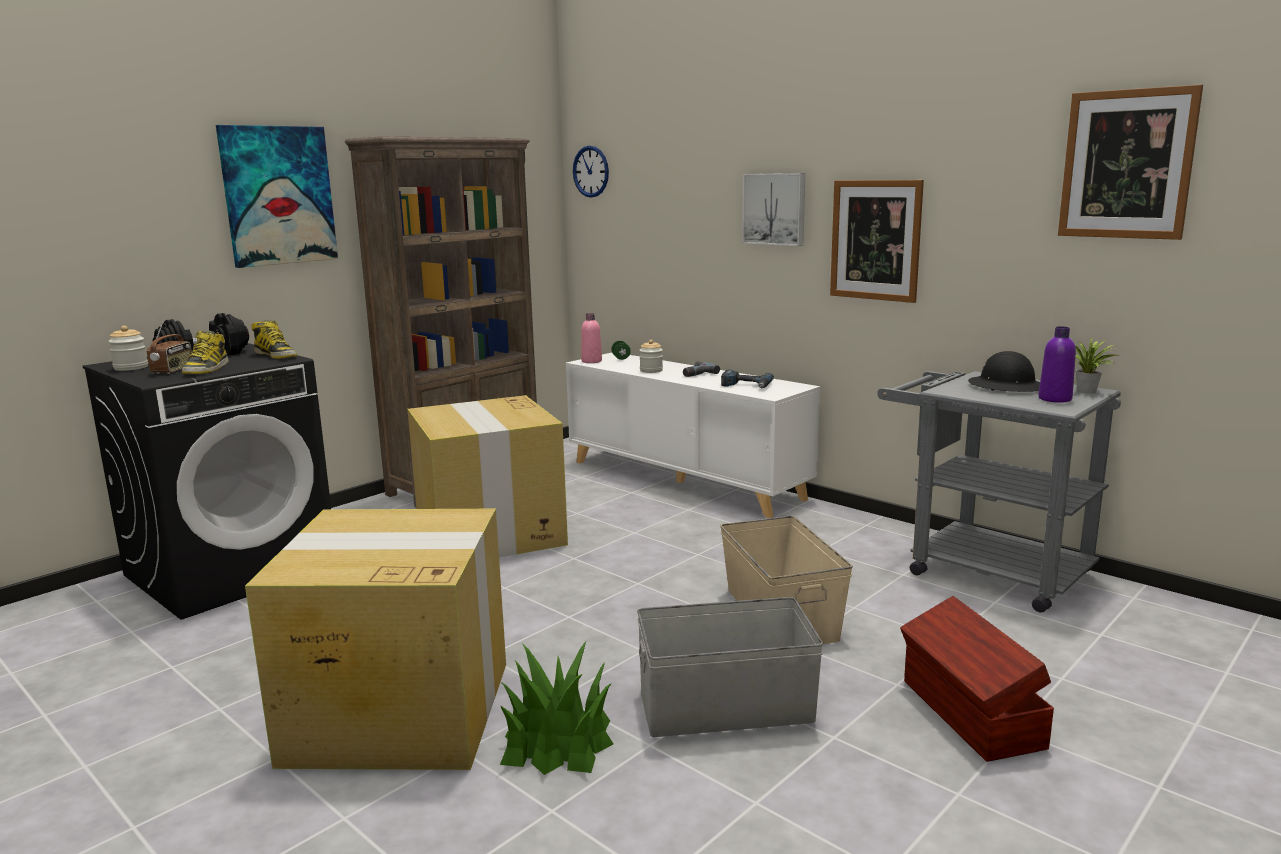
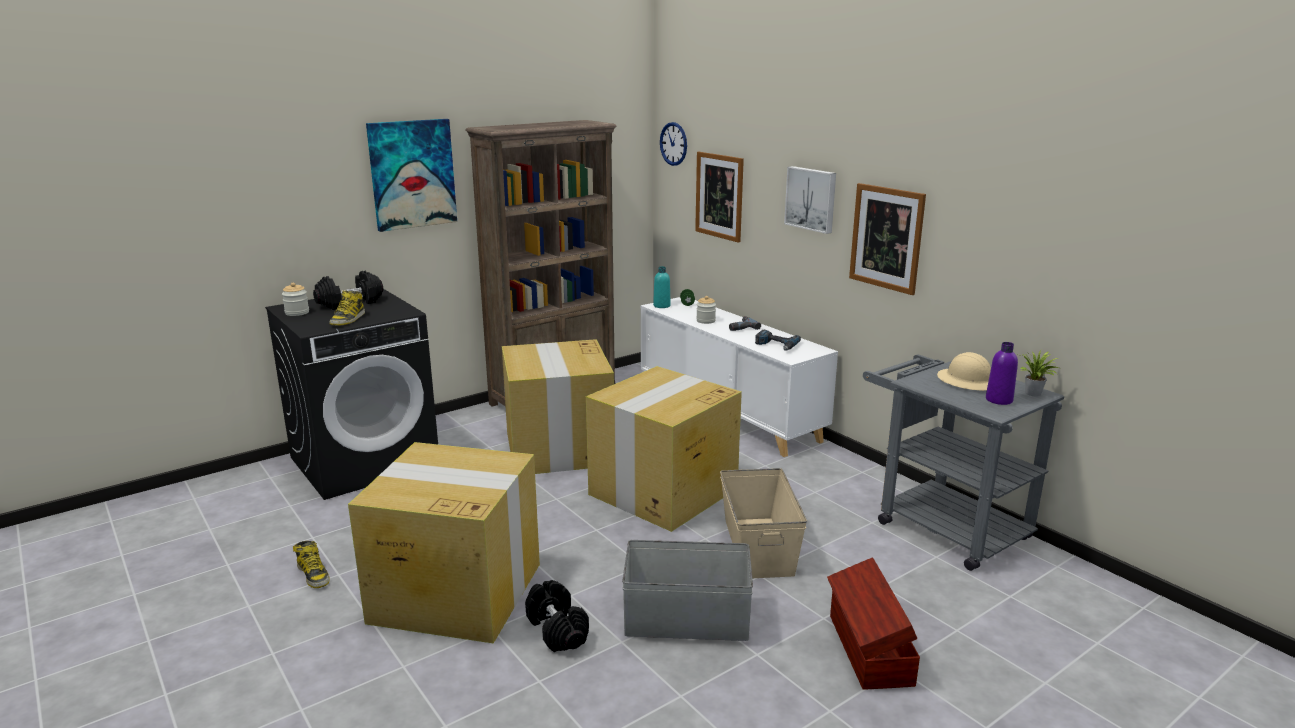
camera: 10 degrees right, 5 degrees up
radio [147,322,192,374] -> none
boot [251,320,297,359] -> boot moved to [293,541,329,588]
potted plant [500,641,614,775] -> black dumbbell [525,580,589,652]
pink bottle [581,313,602,363] -> turquoise bottle [653,266,671,308]
black hard hat [968,351,1040,392] -> beige hard hat [937,352,991,391]
picture [1058,84,1203,240] -> picture moved to [695,152,744,243]
none -> cardboard box [586,366,742,532]

